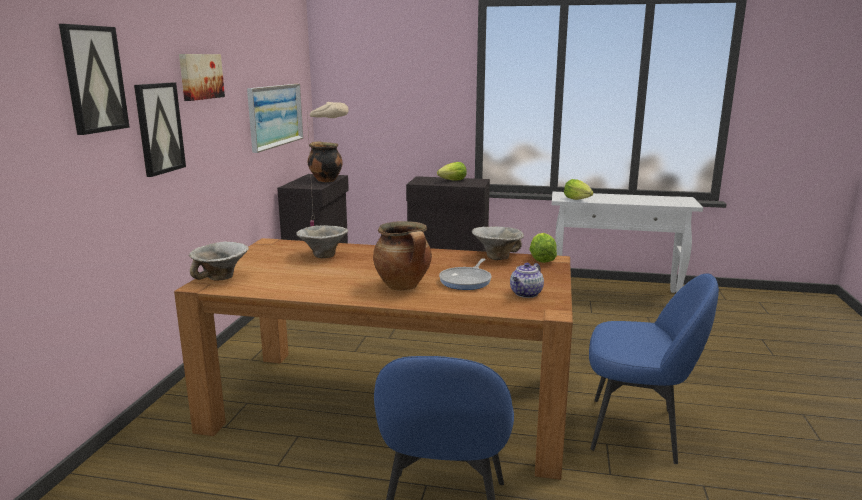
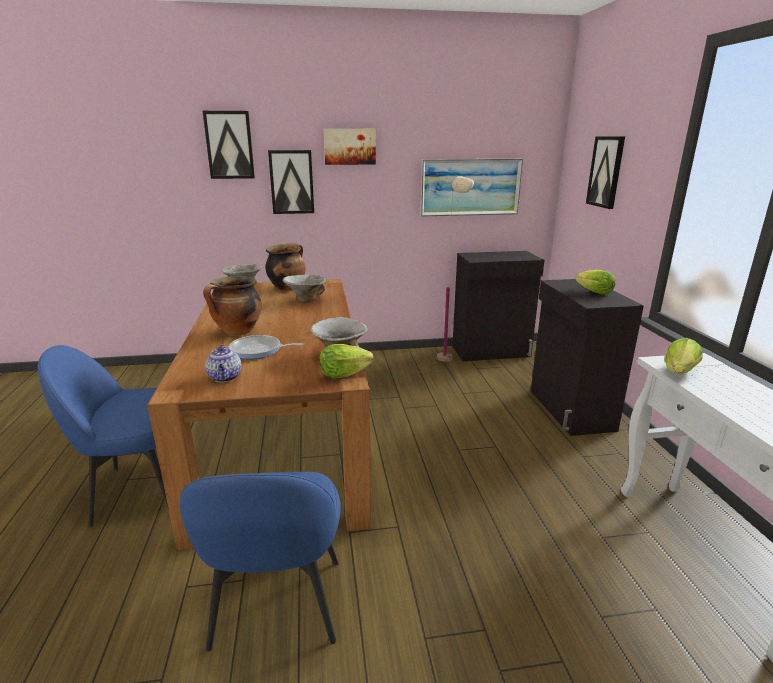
camera: 70 degrees right, 5 degrees up
cooking pot [308,141,343,182] -> cooking pot moved to [265,243,306,291]
teapot [510,263,544,298] -> teapot turned 120 degrees counterclockwise [205,344,242,382]
none -> picture [586,136,625,209]

